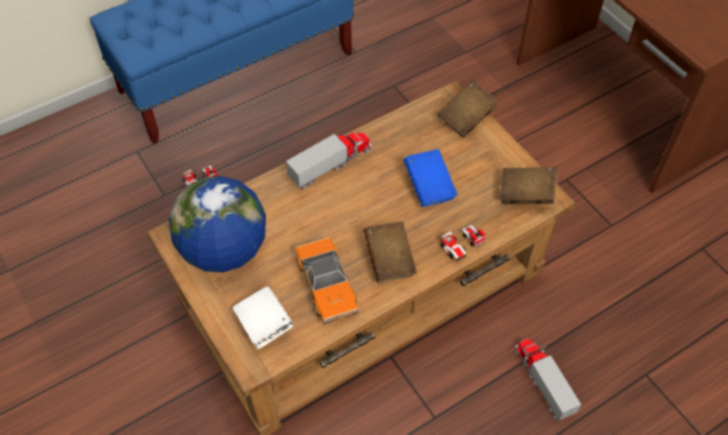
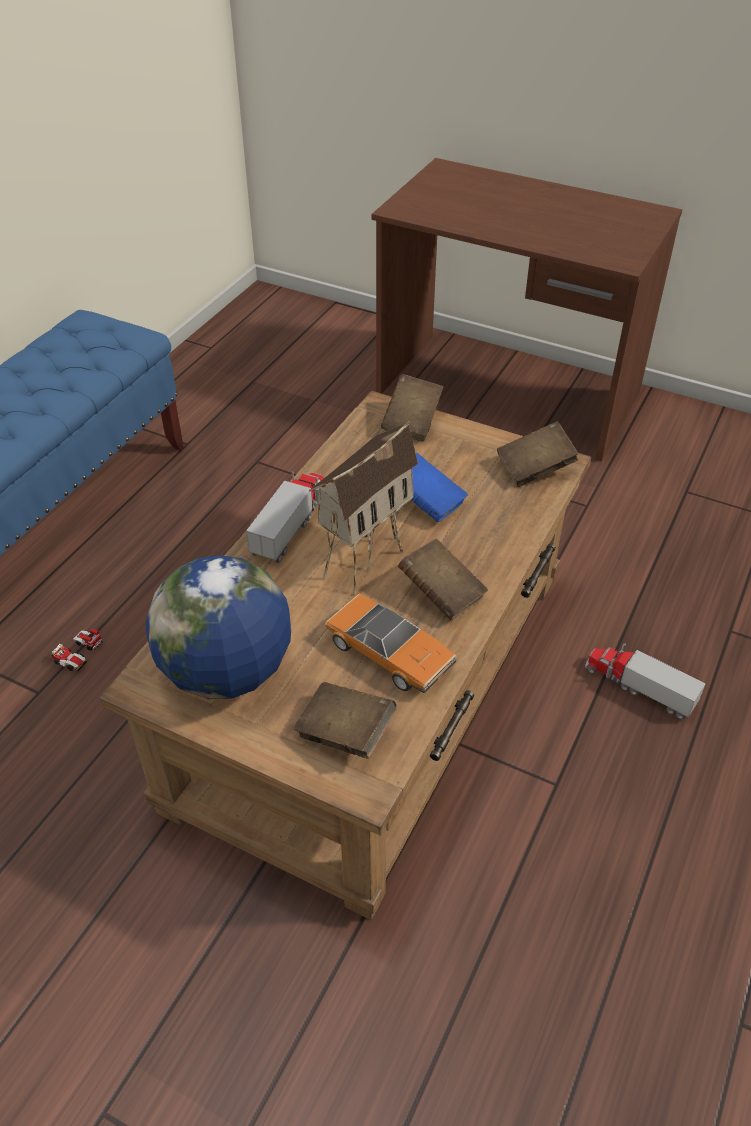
camera: 30 degrees left, 10 degrees down
white book [233,287,294,349] -> brown book [293,682,397,759]
toy car [440,225,485,262] -> none
none -> toy house [309,421,418,595]

